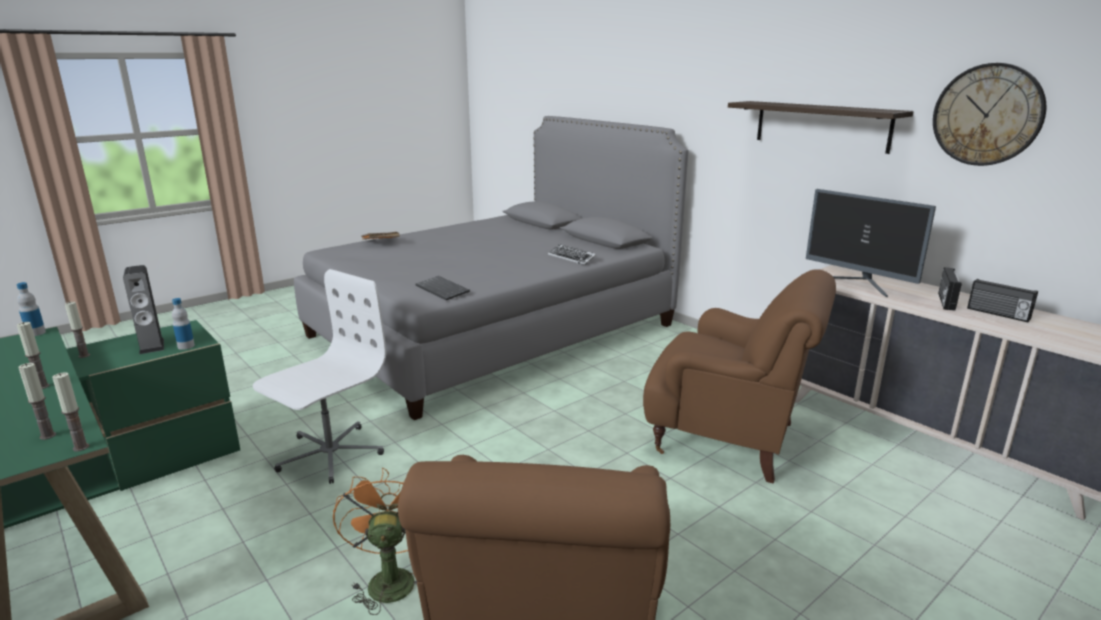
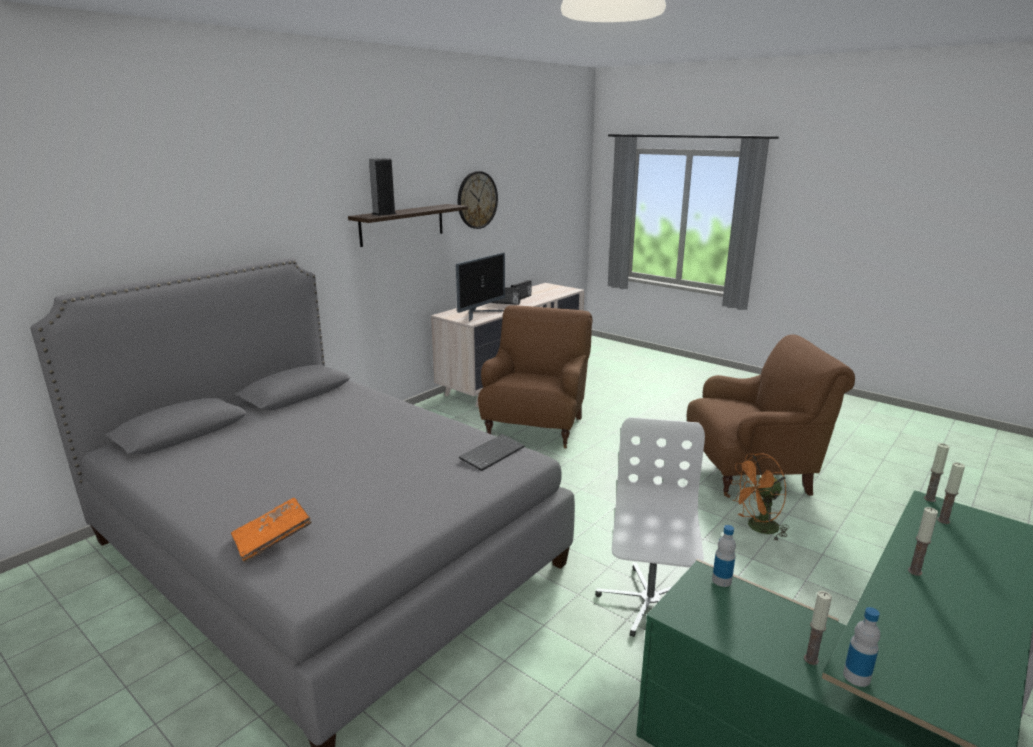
camera: 100 degrees left, 0 degrees up
speaker [123,265,164,354] -> speaker moved to [369,158,396,216]
white office chair [253,269,386,484] -> white office chair turned 75 degrees clockwise [595,417,705,637]
keyboard [548,244,596,265] -> none

